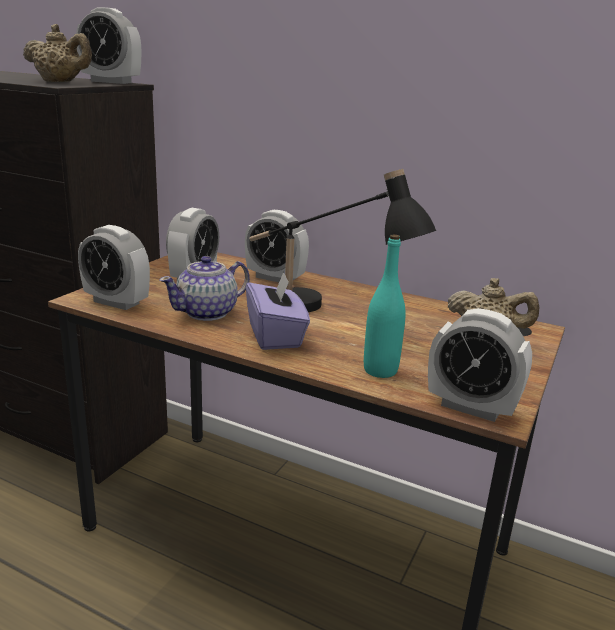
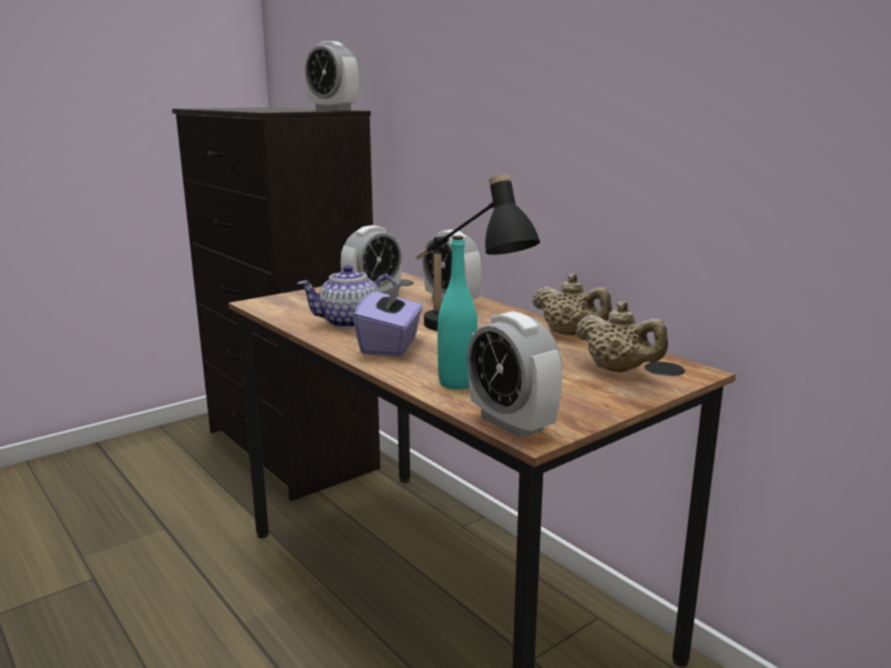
camera: 25 degrees right, 5 degrees down
beige teapot [23,24,92,82] -> beige teapot moved to [532,274,612,335]
alarm clock [78,225,150,310] -> none

